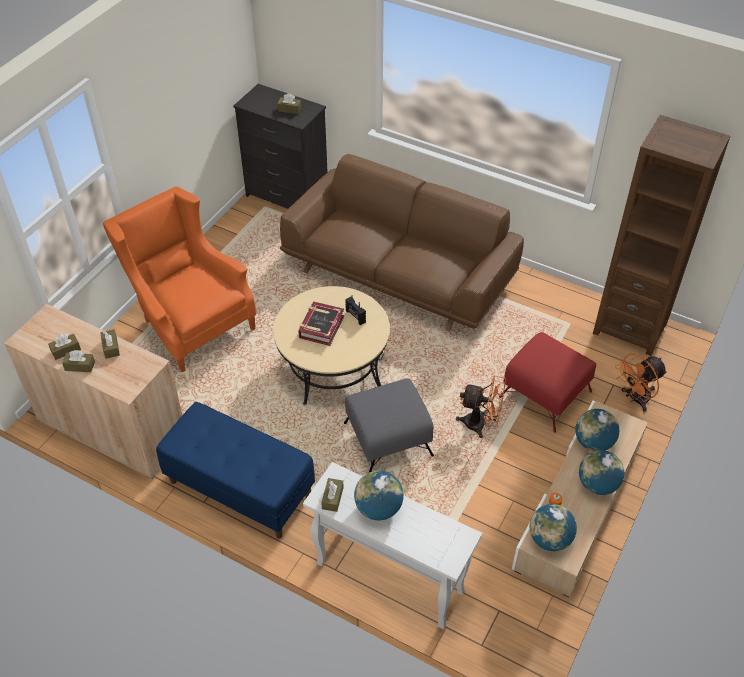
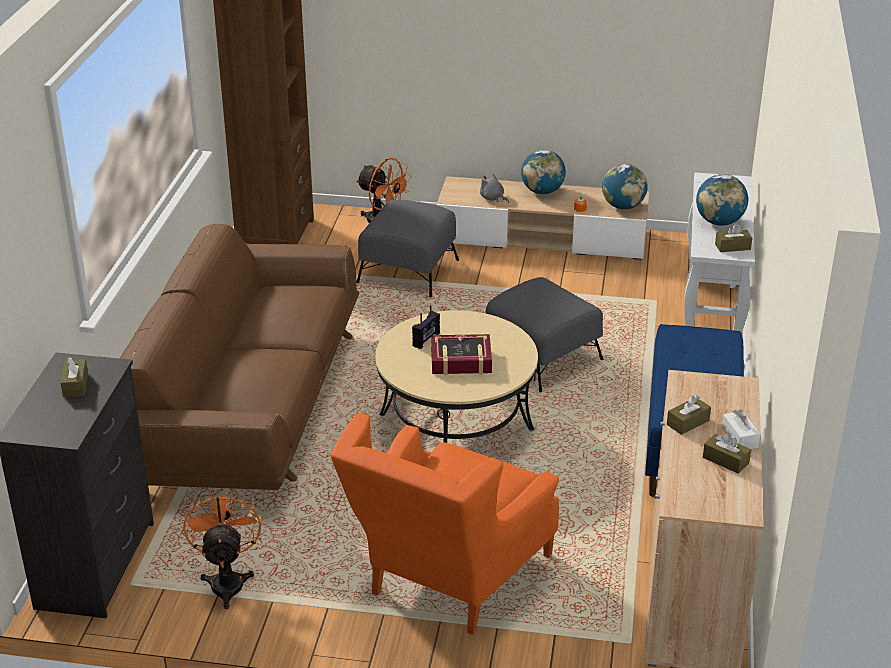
camera: 110 degrees left, 15 degrees down
brown tissue box [62,350,95,372] -> white tissue box [722,409,760,449]
orange fan [456,376,506,438] -> orange fan moved to [184,489,261,609]
red ottoman [499,332,596,433] -> grey ottoman [357,200,459,298]
globe [575,409,619,451] -> grey plush toy [480,174,509,203]

